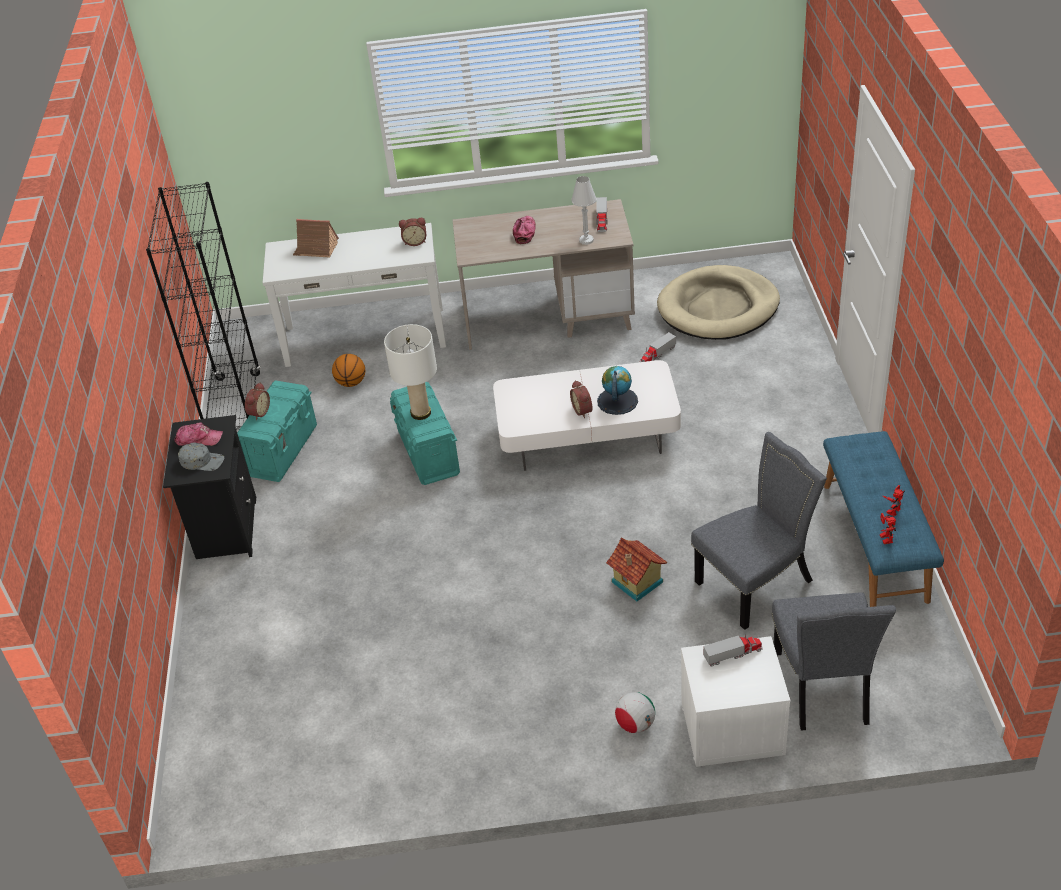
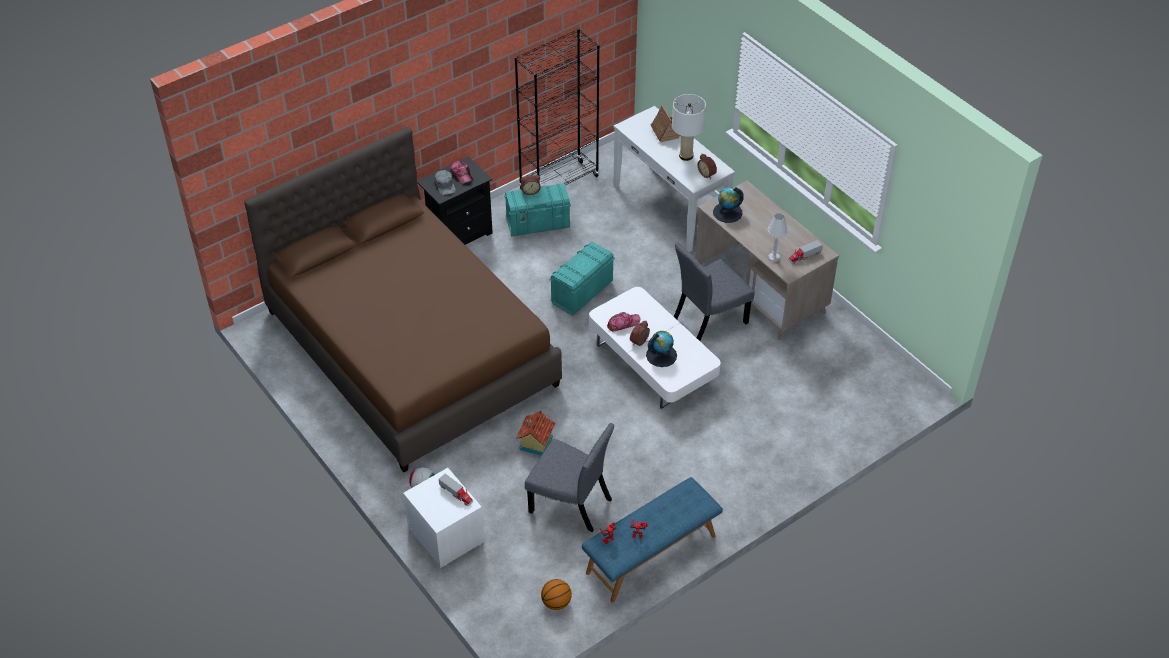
camera: 55 degrees right, 5 degrees up
basketball [332,354,365,387] -> basketball moved to [541,579,572,610]
white table lamp [384,324,437,420] -> white table lamp moved to [672,94,706,161]
cap [513,216,536,244] -> cap moved to [607,312,640,332]
toy truck [640,332,676,362] -> none
beige dog bed [657,265,780,340] -> none
grey chair [771,592,896,731] -> grey chair moved to [674,243,754,341]
none -> brown bed [244,127,562,472]
none -> globe [713,187,744,223]

